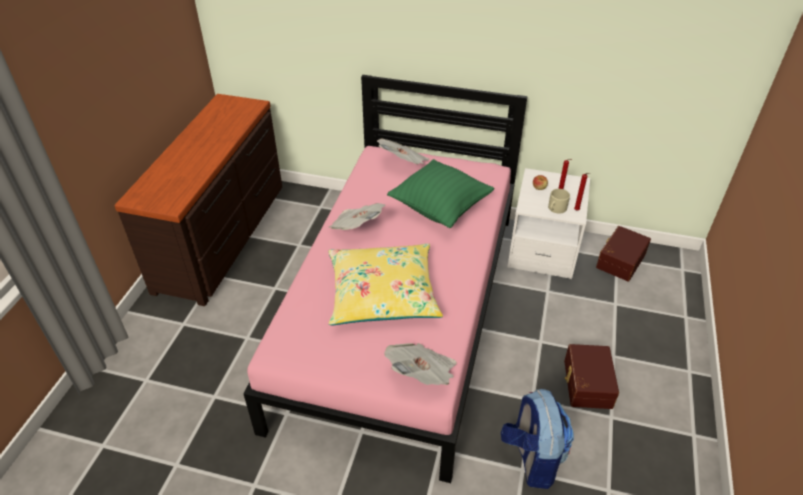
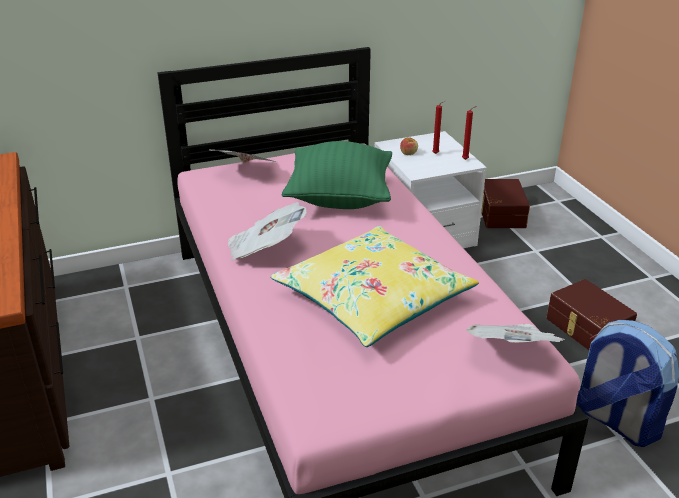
camera: 35 degrees left, 10 degrees down
beige mug [548,189,570,214] -> none

